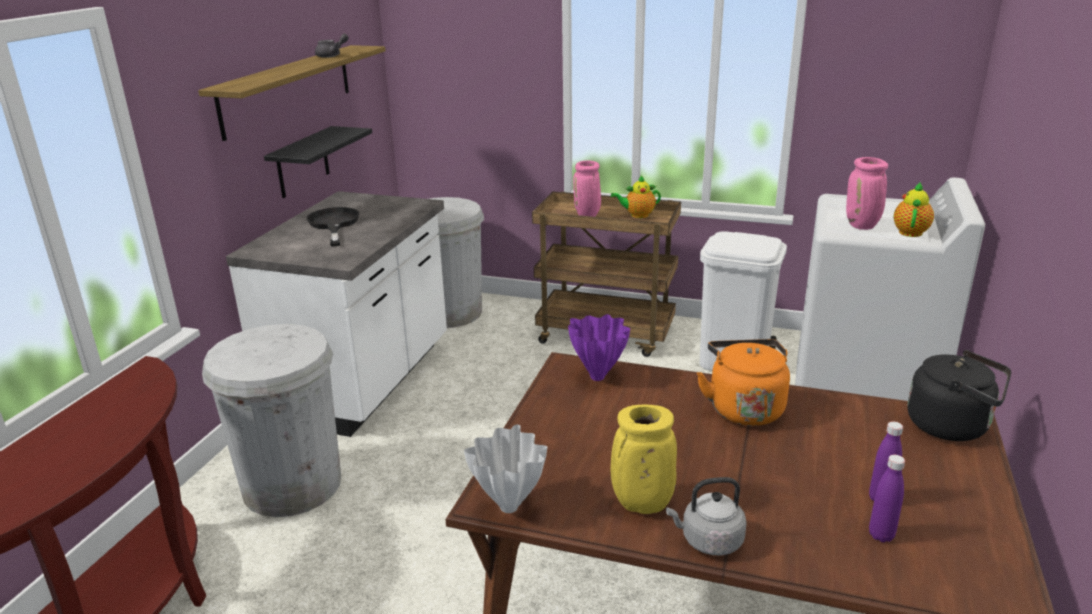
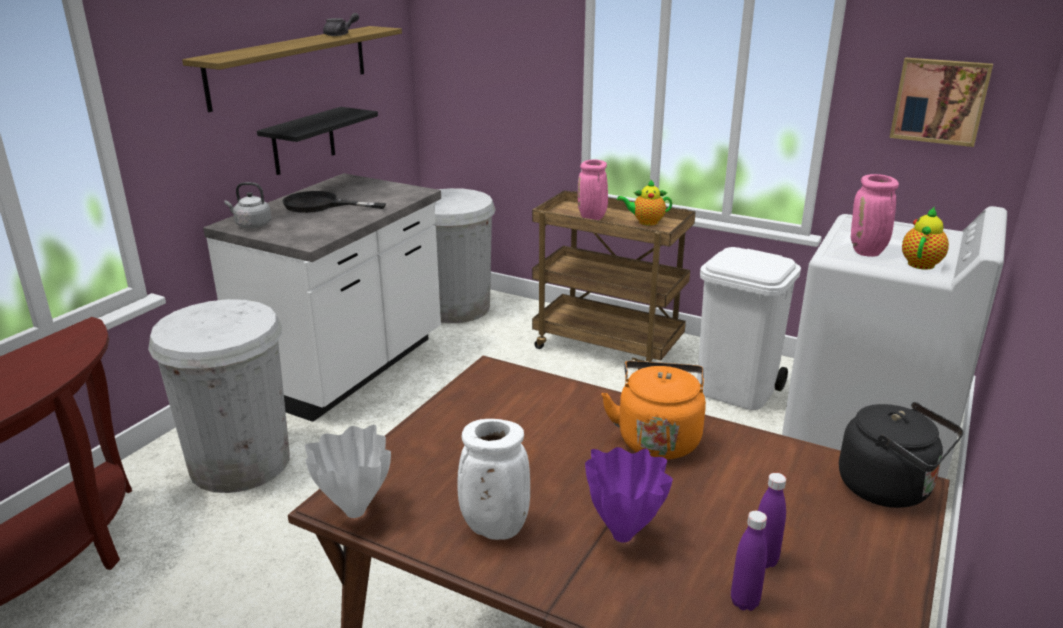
camera: 10 degrees right, 0 degrees up
black frying pan [306,207,360,247] -> black frying pan turned 75 degrees counterclockwise [282,191,386,213]
purple vase [568,314,630,381] -> purple vase moved to [585,447,673,542]
yellow vase [611,404,677,514] -> white vase [457,419,530,540]
grey kettle [666,477,747,555] -> grey kettle moved to [224,182,271,228]
none -> picture [889,58,993,147]

